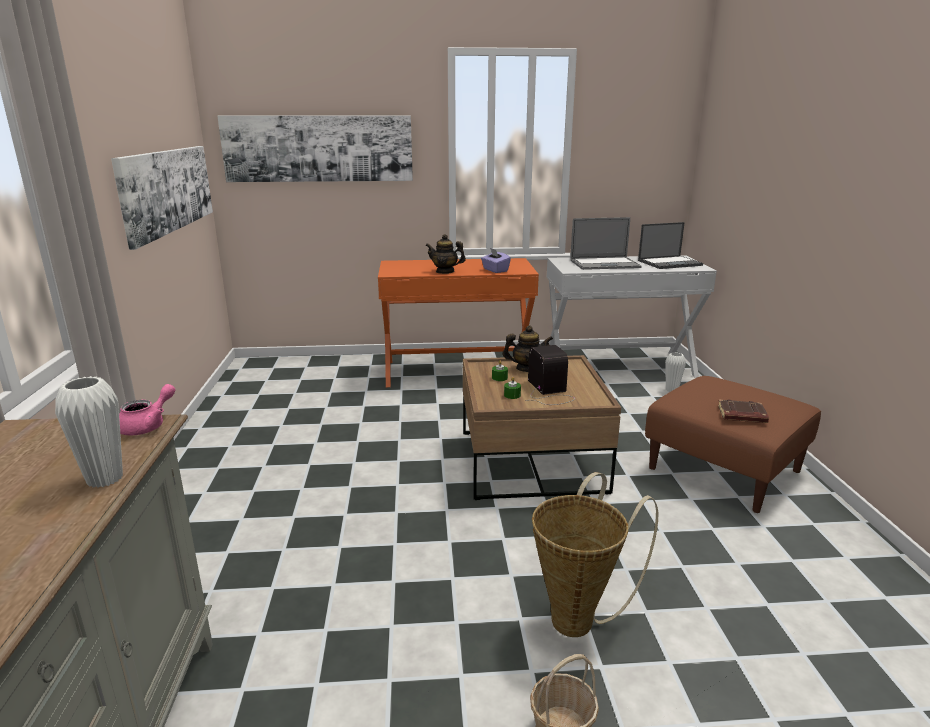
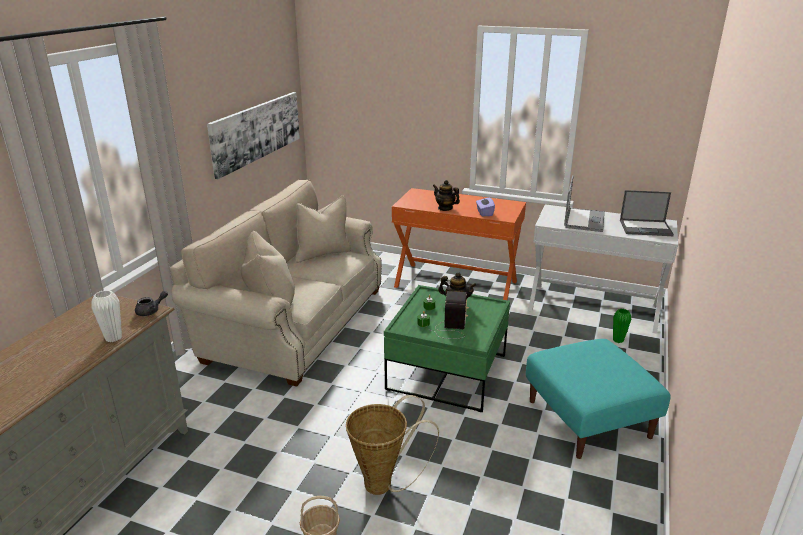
camera: 25 degrees right, 5 degrees up
pink teapot [119,384,175,435] -> grey teapot [135,291,168,316]
picture [217,116,413,182] -> none
brown coffee table [463,355,621,500] -> green coffee table [384,285,510,412]
laptop [570,217,642,270] -> laptop turned 90 degrees counterclockwise [564,175,605,232]
brown ottoman [645,376,821,513] -> turquoise ottoman [526,339,671,459]
white vase [665,352,686,392] -> green vase [613,309,631,343]
brown book [718,399,769,423] -> none
none -> beige sofa [169,180,382,387]

